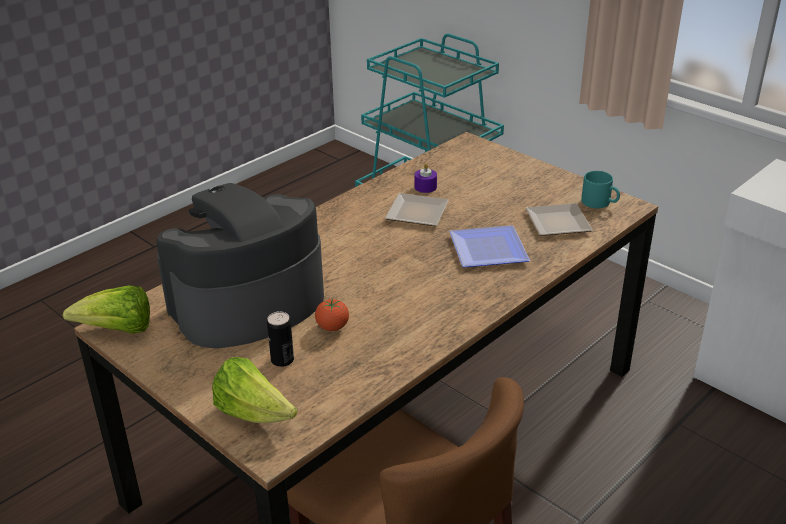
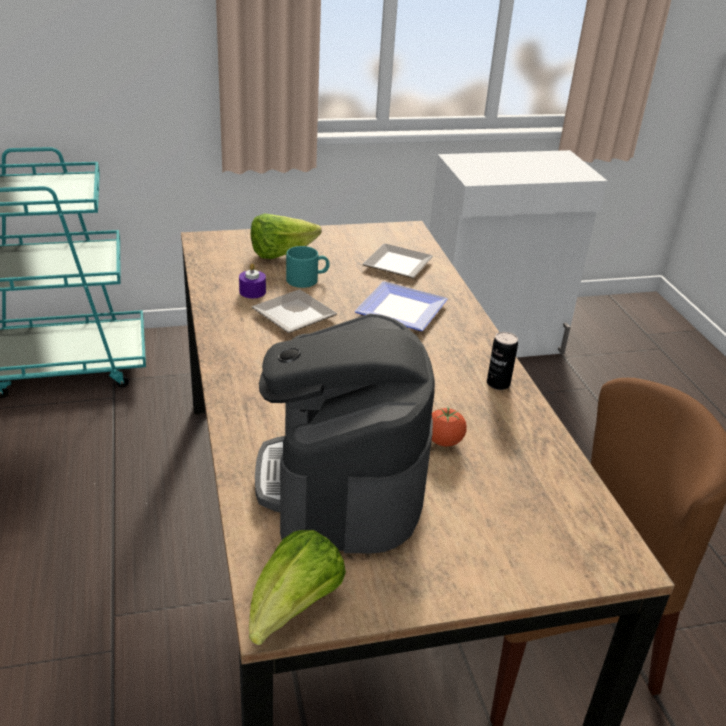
camera: 60 degrees left, 0 degrees up
lettuce [212,357,297,423] -> lettuce moved to [251,214,321,259]
can [267,311,294,367] -> can moved to [487,332,518,390]
turquoise mug [581,171,620,208] -> turquoise mug moved to [286,246,330,288]

